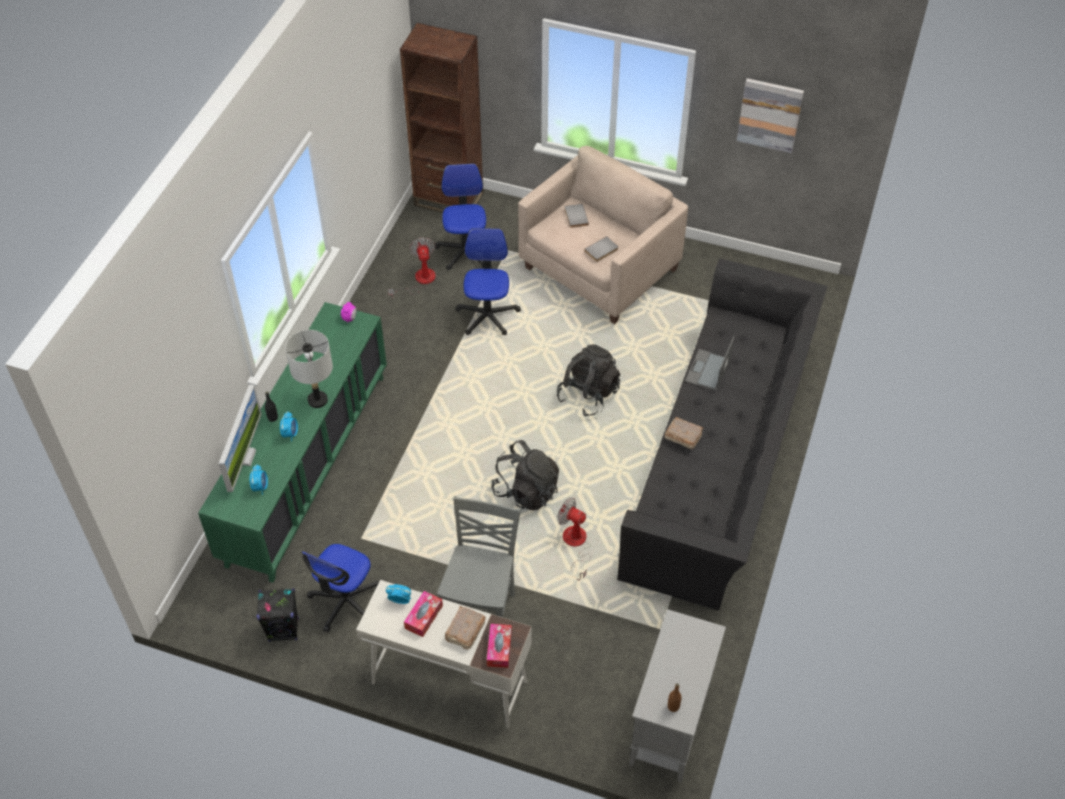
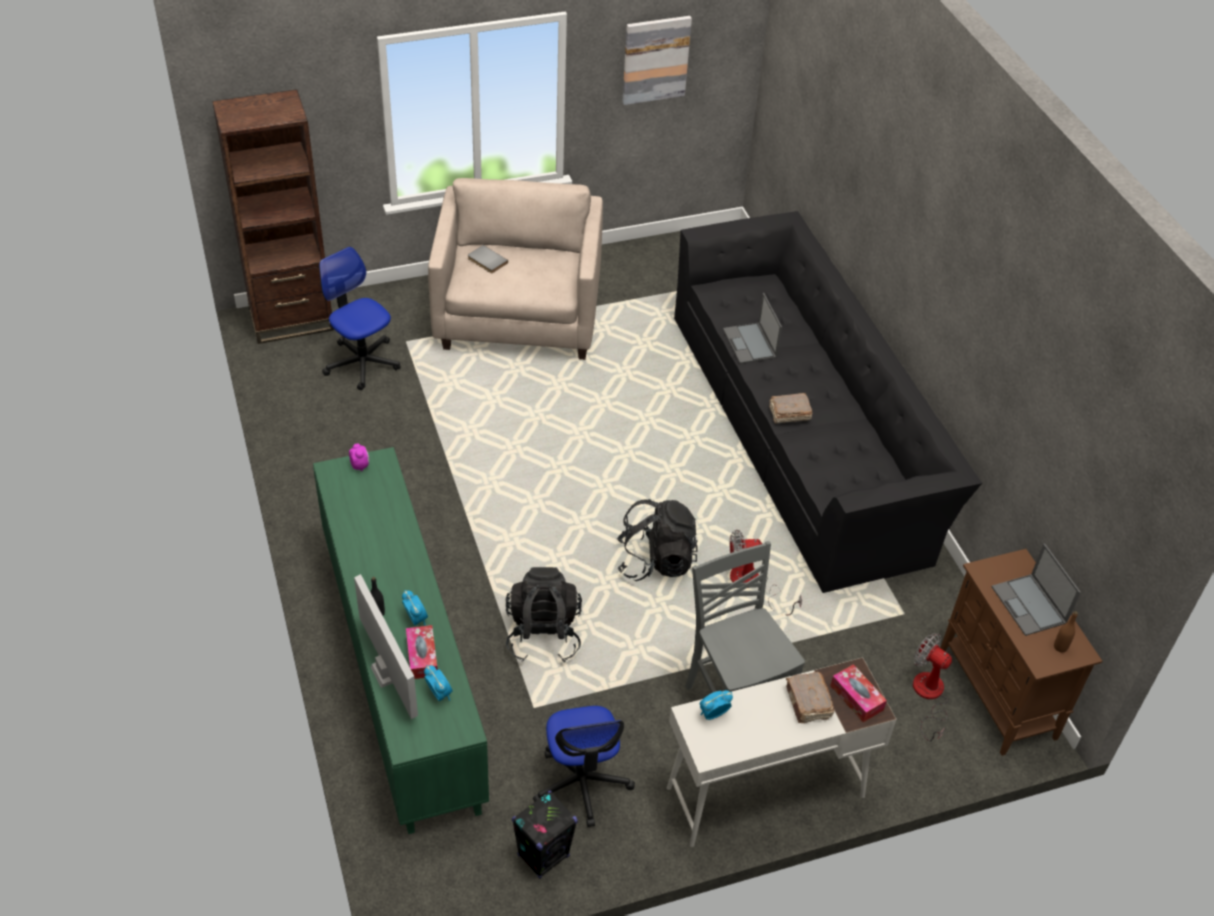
camera: 40 degrees left, 5 degrees down
grey table lamp [285,330,333,408] -> none
fan [388,237,436,298] -> fan moved to [913,633,952,742]
tissue box [404,591,443,637] -> tissue box moved to [406,625,438,679]
office chair [455,228,521,335] -> none
black backpack [556,344,620,416] -> black backpack moved to [506,567,582,662]
grey book [584,236,618,262] -> none
grey cabinet [629,609,726,782] -> brown cabinet [940,549,1102,756]
none -> laptop [992,544,1081,636]

